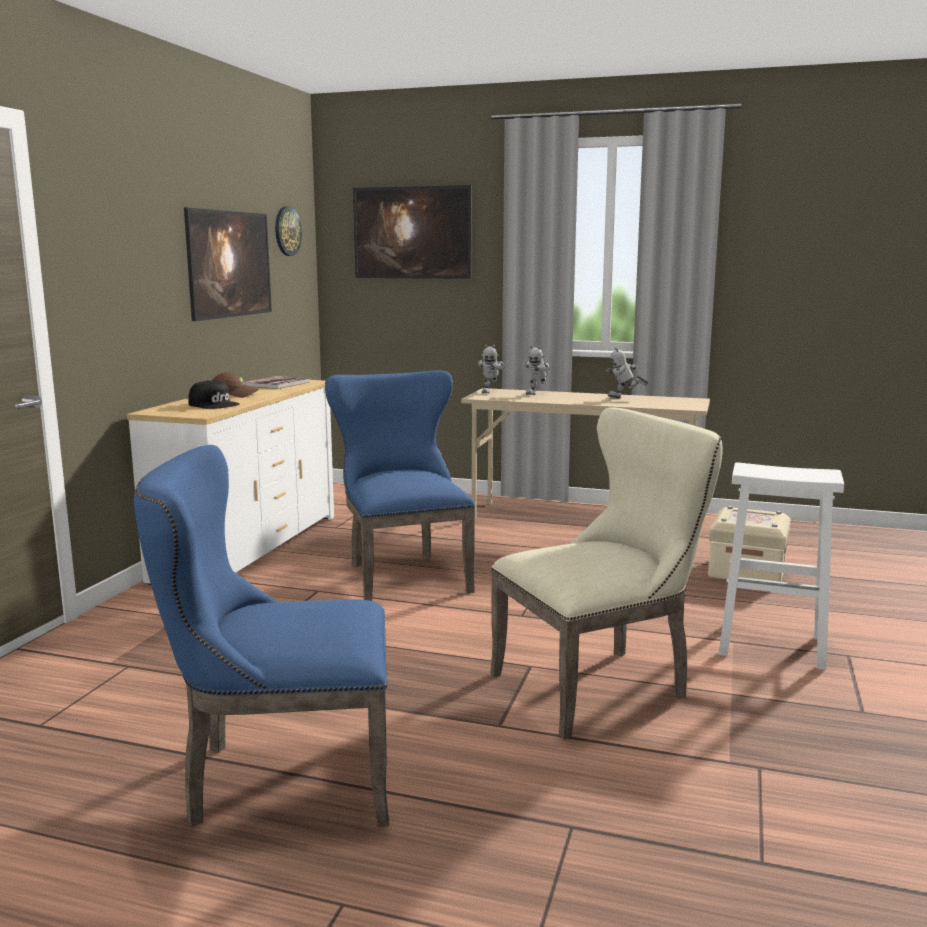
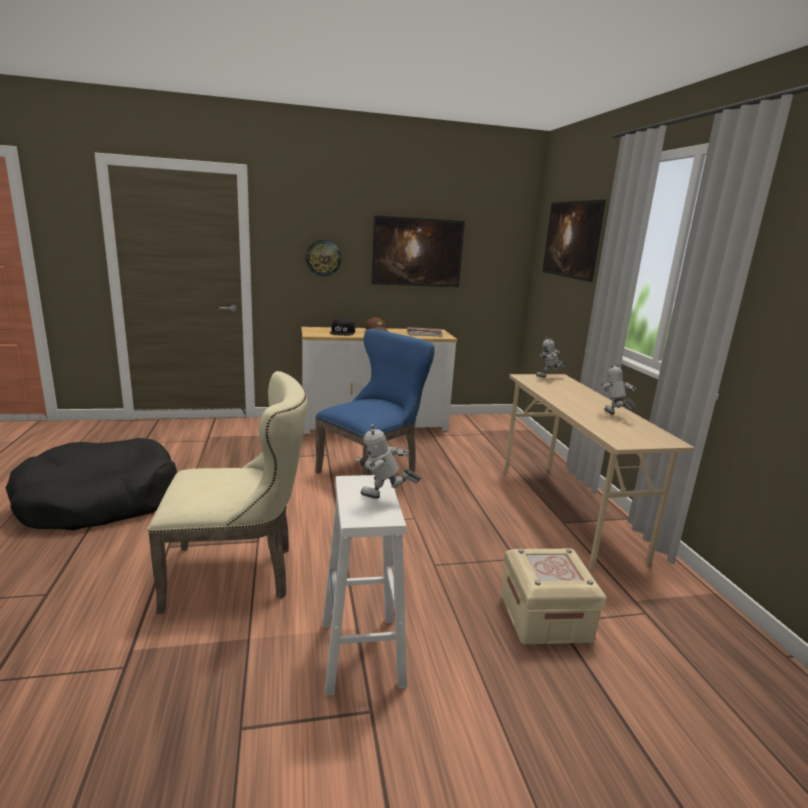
camera: 60 degrees right, 5 degrees up
blue chair [134,445,389,827] -> black dog bed [6,438,177,530]
wall clock [275,206,302,256] -> wall clock moved to [306,240,341,276]
beige chair [490,407,723,740] -> beige chair turned 45 degrees counterclockwise [148,371,308,614]
toy robot [525,346,549,395] -> toy robot moved to [356,424,421,499]

